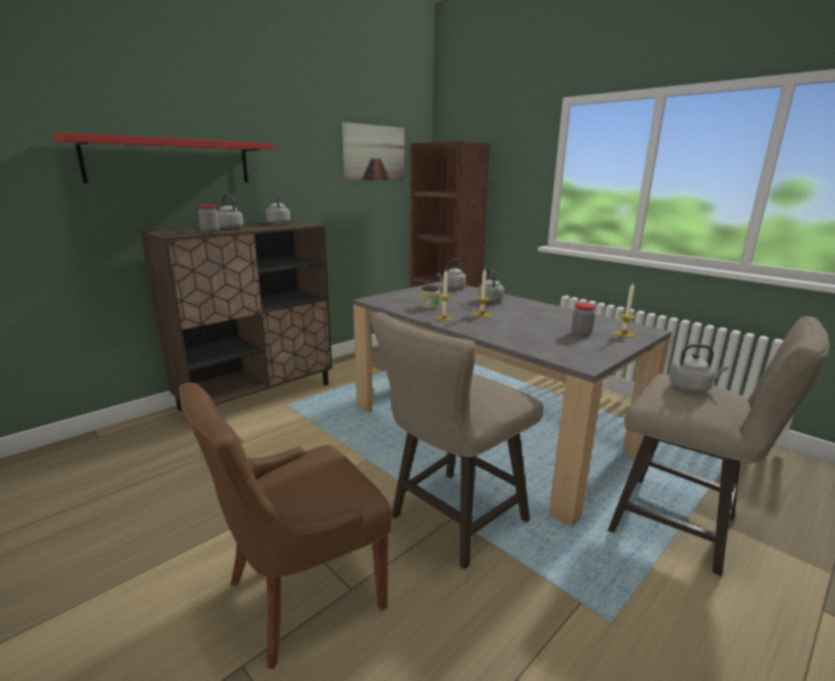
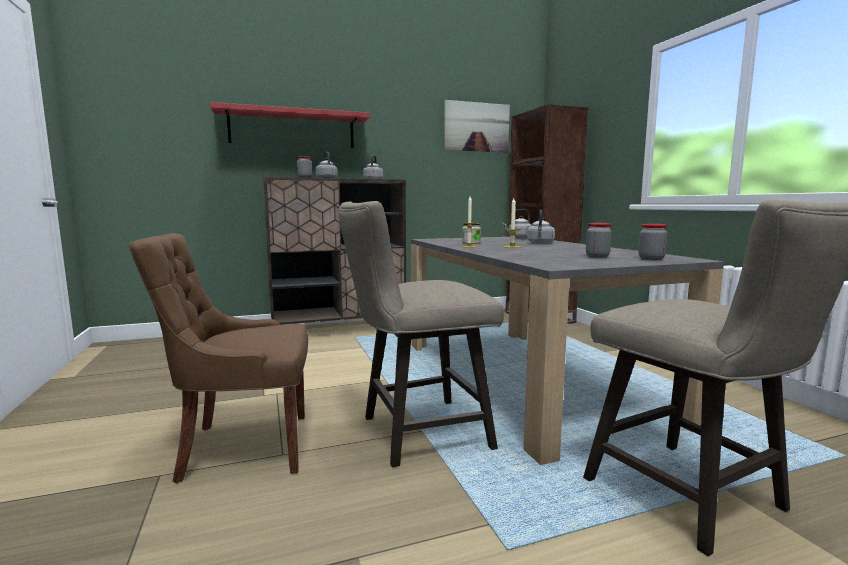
camera: 25 degrees right, 10 degrees down
candle [614,283,637,338] -> jar [639,224,667,260]
grey kettle [669,344,728,392] -> none

